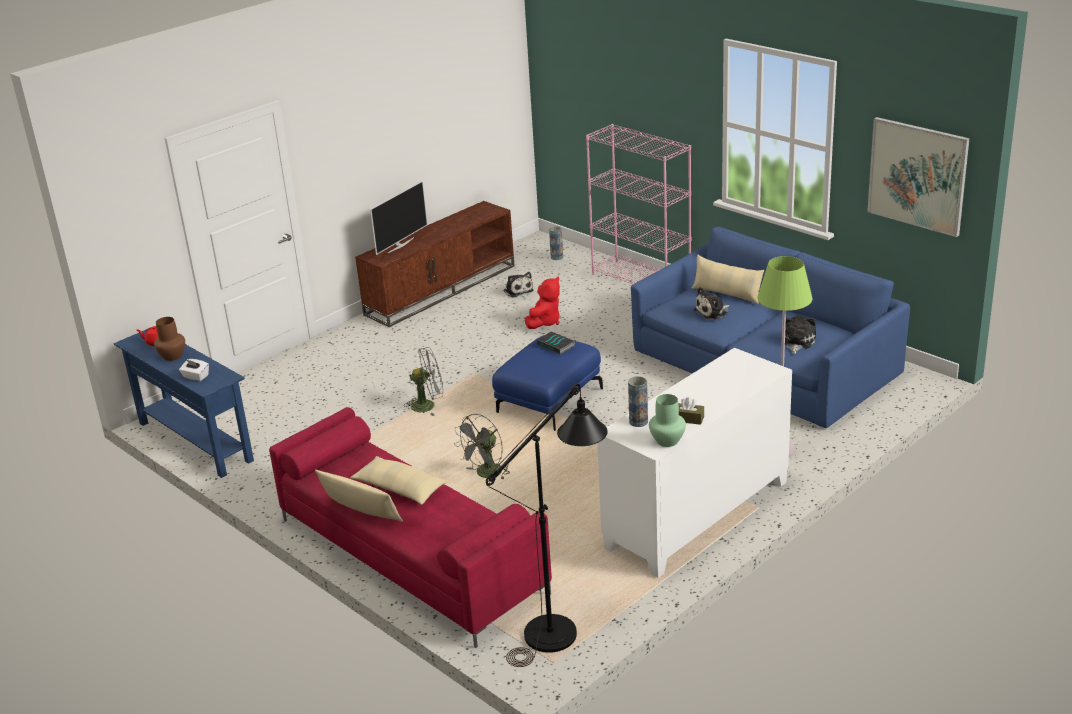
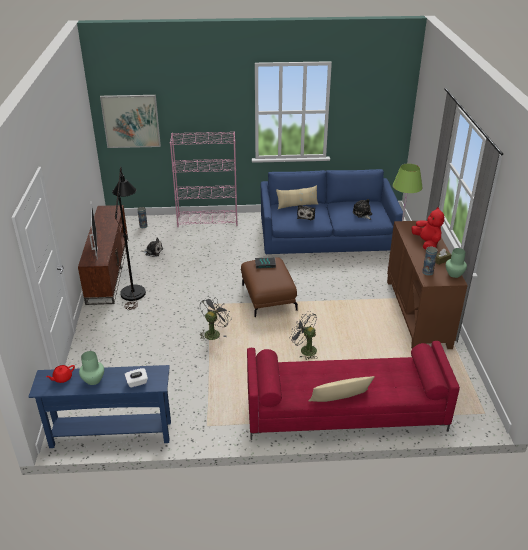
camera: 50 degrees left, 5 degrees up
brown vase [154,317,185,361] -> green vase [79,351,104,385]
beige pillow [350,456,449,505] -> none
grey fan [454,414,510,479] -> grey fan turned 135 degrees clockwise [290,311,318,359]
black floor lamp [486,383,608,667] -> black floor lamp moved to [112,167,146,310]
blue ottoman [492,335,603,431] -> brown ottoman [241,257,298,317]
red plush toy [525,277,560,329] -> red plush toy moved to [411,207,444,250]
white cabinet [597,348,792,578] -> brown cabinet [387,220,468,349]
picture [867,117,970,237] -> picture moved to [100,95,161,148]

